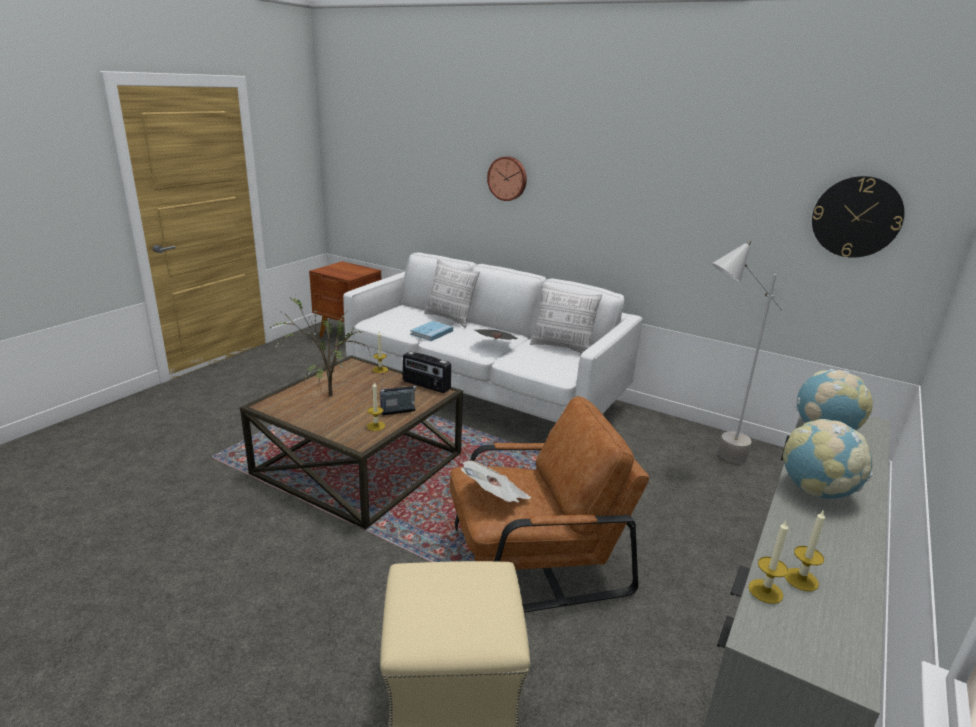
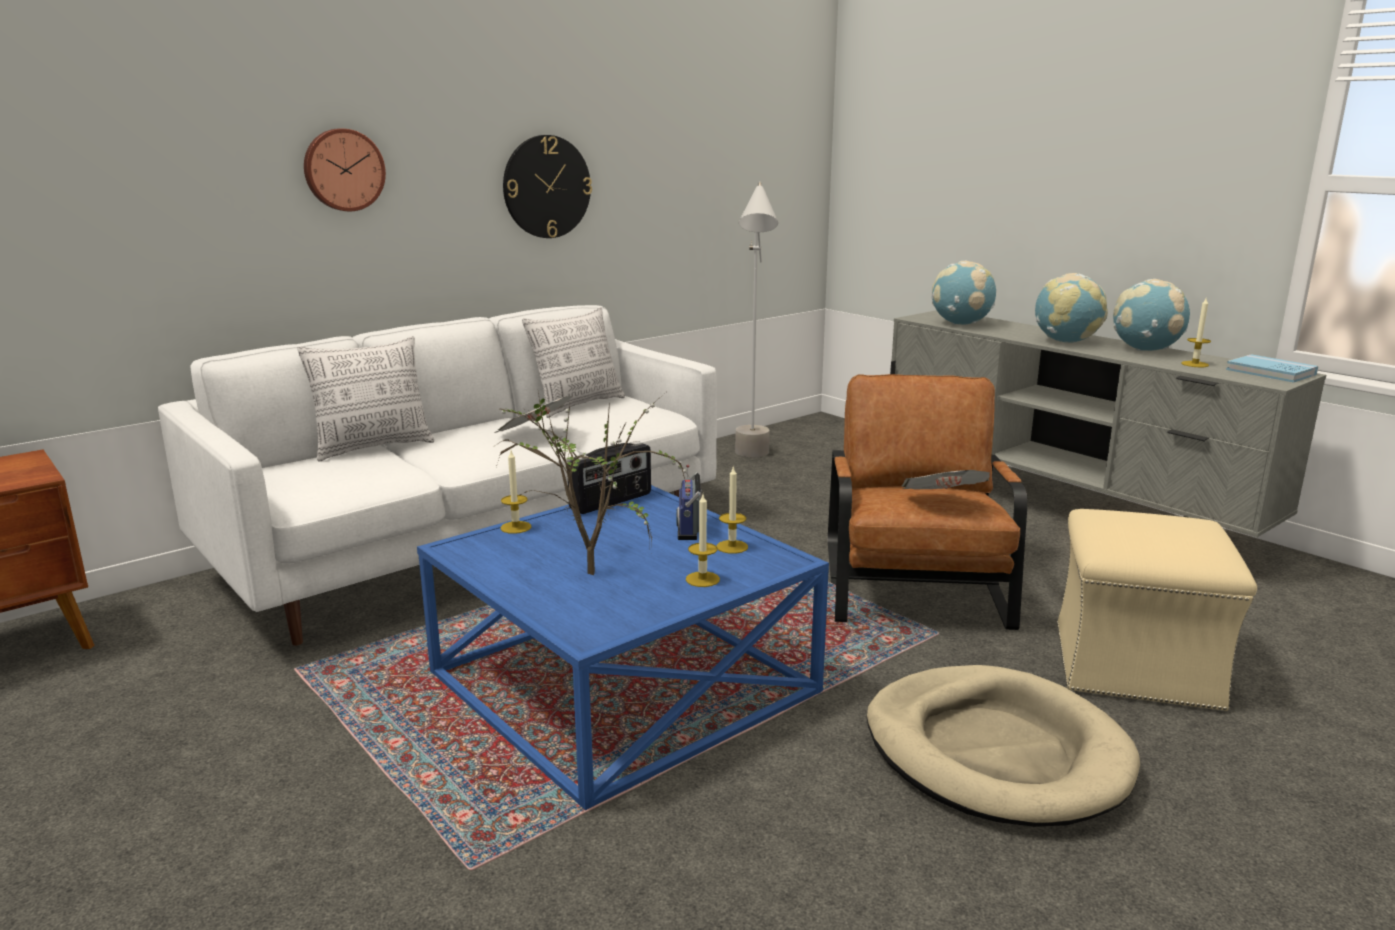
camera: 70 degrees left, 5 degrees down
brown coffee table [240,355,463,530] -> blue coffee table [417,485,829,810]
blue book [410,321,453,341] -> blue book moved to [1226,354,1318,383]
candle [748,520,788,604] -> candle moved to [686,494,720,587]
wall clock [812,176,904,258] -> wall clock moved to [503,135,592,238]
none -> beige dog bed [867,665,1140,827]
none -> globe [1113,279,1190,351]

